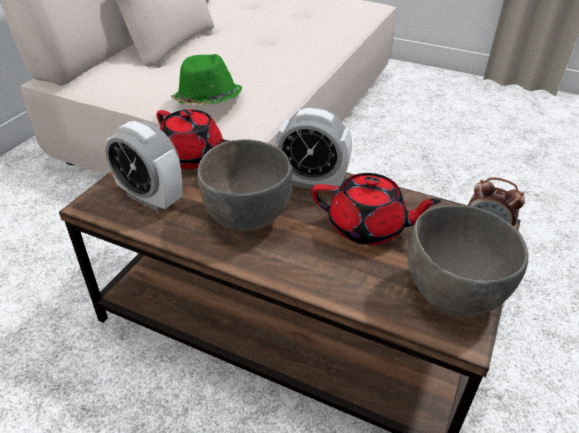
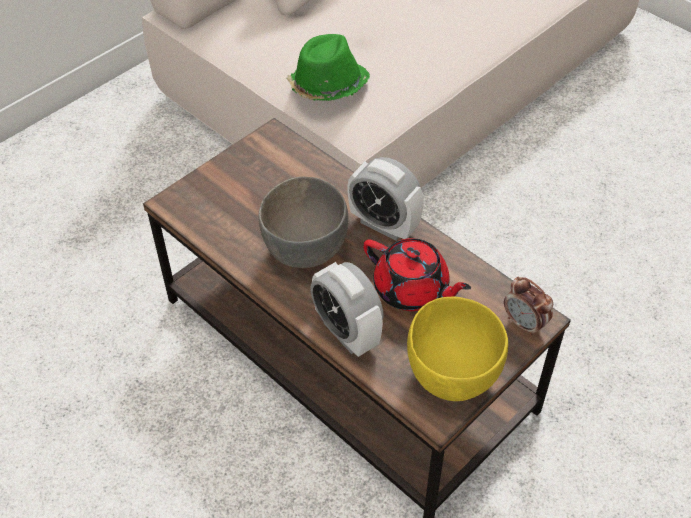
camera: 20 degrees right, 10 degrees up
alarm clock [106,121,182,212] -> alarm clock moved to [310,262,384,357]
red teapot [157,109,226,169] -> none
grey bowl [407,205,528,316] -> yellow bowl [407,297,508,401]

